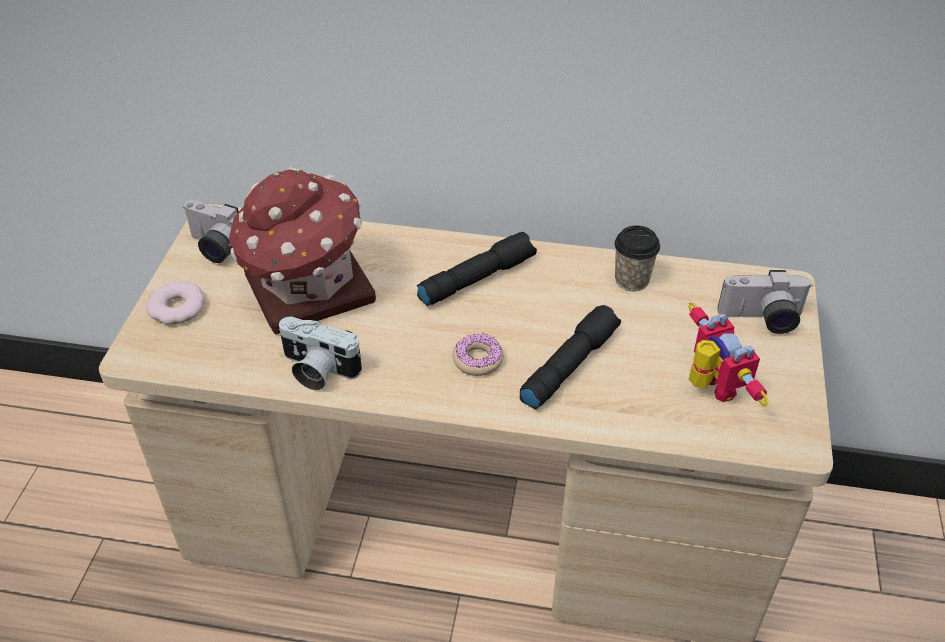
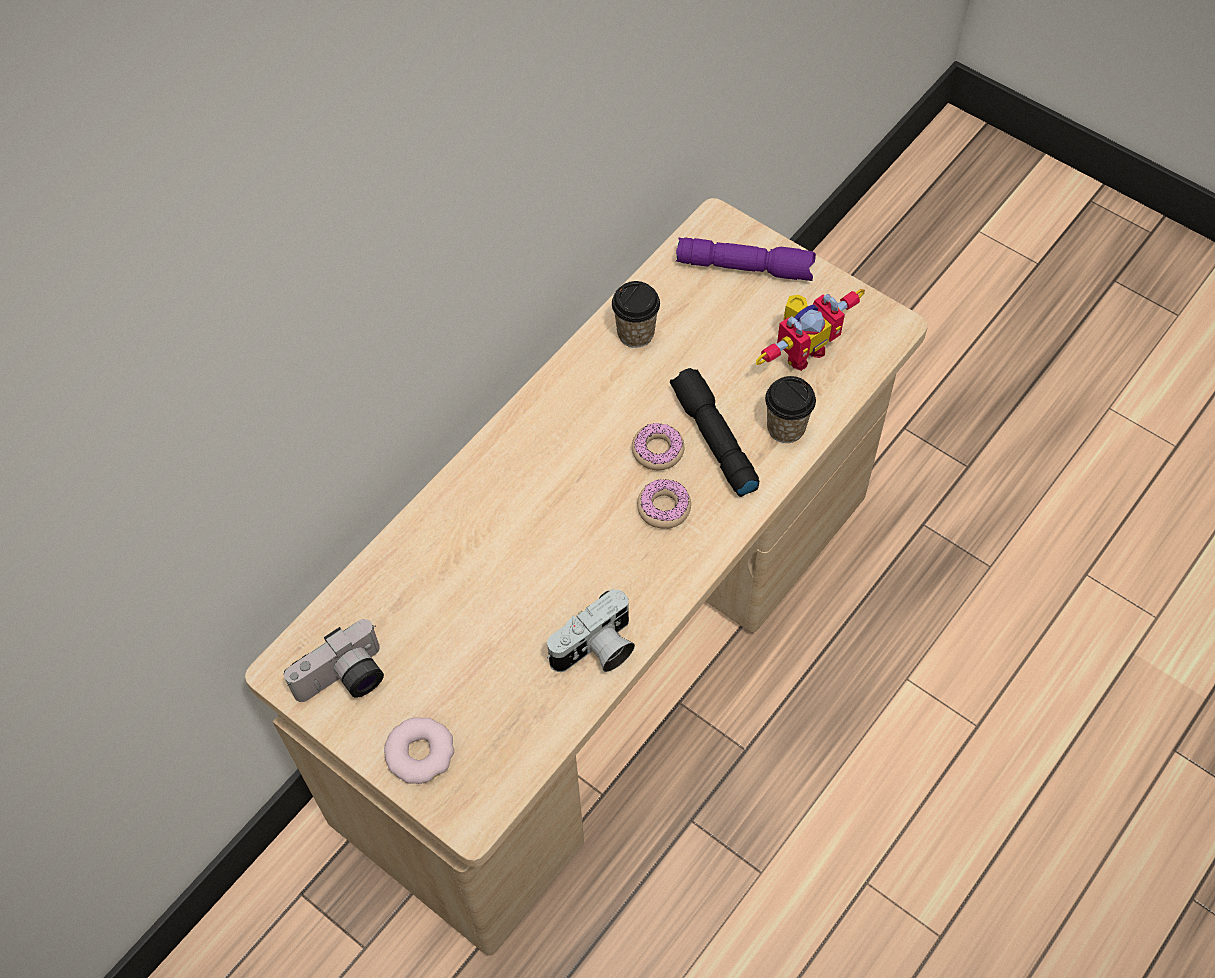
camera: 60 degrees left, 15 degrees up
toy house [229,167,376,335] -> none
black flashlight [417,232,537,306] -> none
toy robot [688,303,769,407] -> toy robot turned 135 degrees clockwise [756,289,865,371]
camera [717,270,813,334] -> purple flashlight [676,238,816,281]
none -> donut [632,423,684,470]
none -> cup [765,376,816,443]

